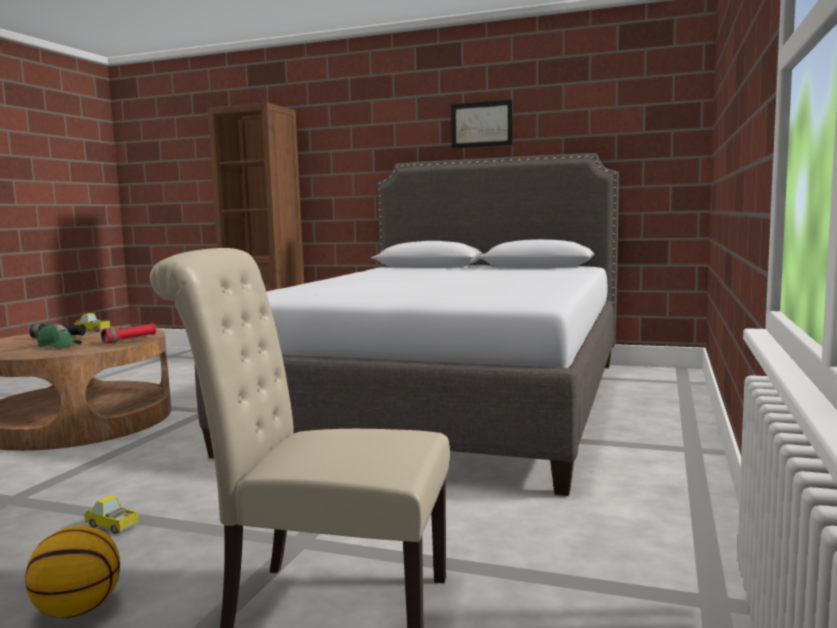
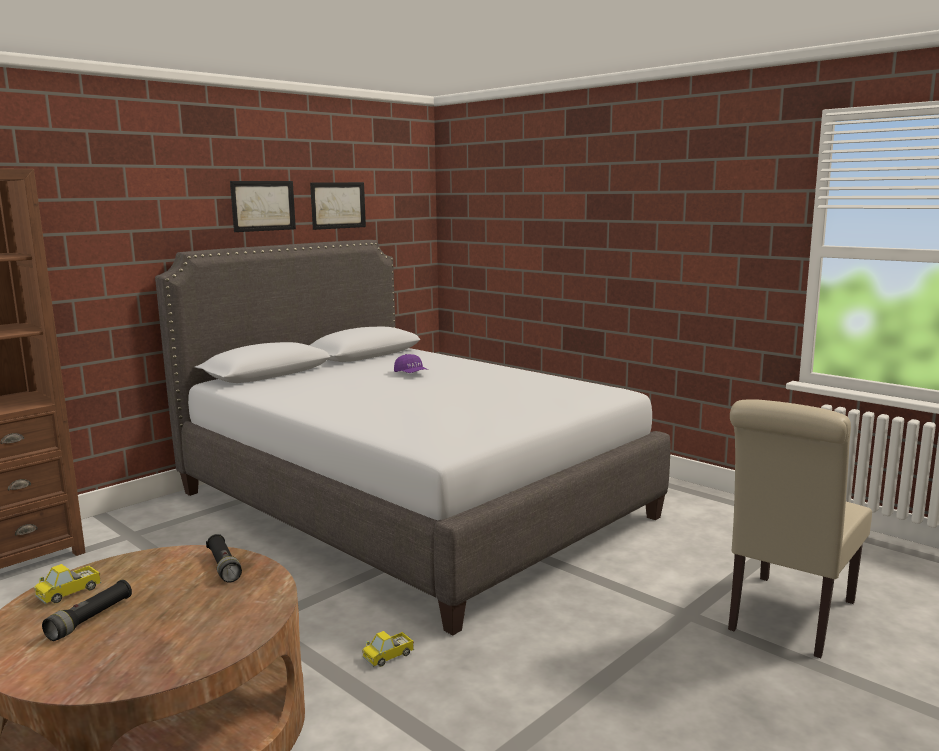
camera: 65 degrees left, 5 degrees up
basketball [25,526,120,618] -> none
green cap [37,323,82,349] -> none
toy truck [84,495,140,534] -> toy truck moved to [362,631,414,667]
red flashlight [101,323,156,343] -> black flashlight [206,534,242,582]
none -> picture [310,182,366,230]
none -> purple cap [394,354,428,373]

